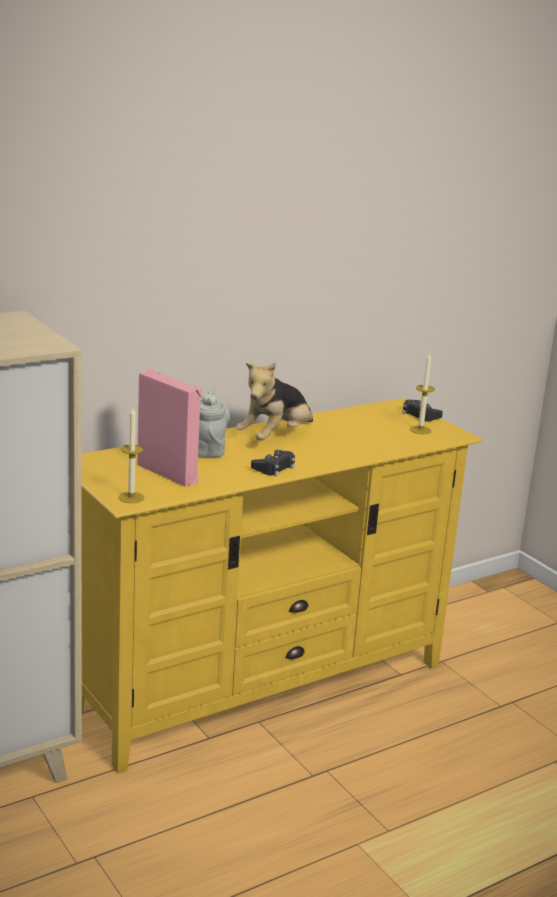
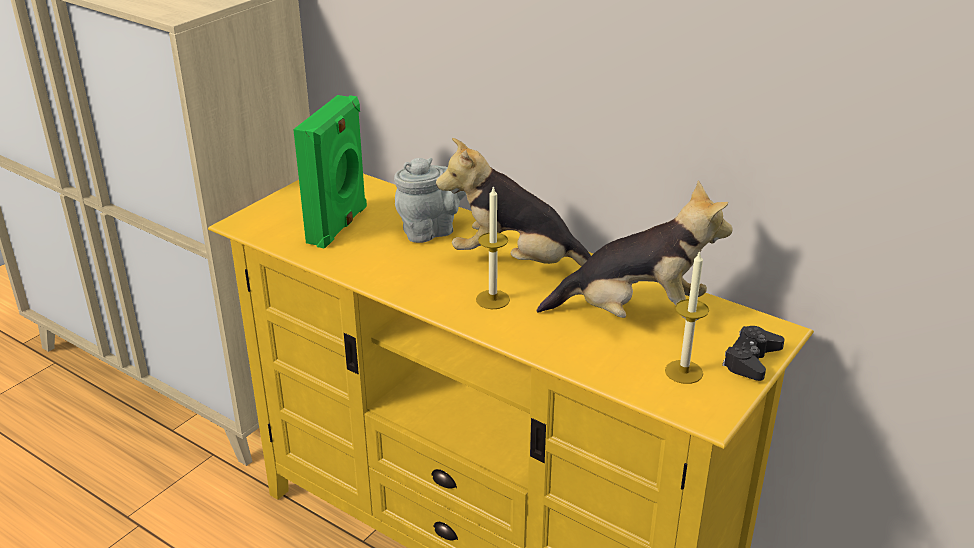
camera: 70 degrees right, 10 degrees up
candle [119,408,145,503] -> candle moved to [476,186,510,309]
pink speaker [137,369,202,487] -> green speaker [293,95,367,249]
black game controller [251,450,295,476] -> none
none -> plush toy [537,181,733,321]

